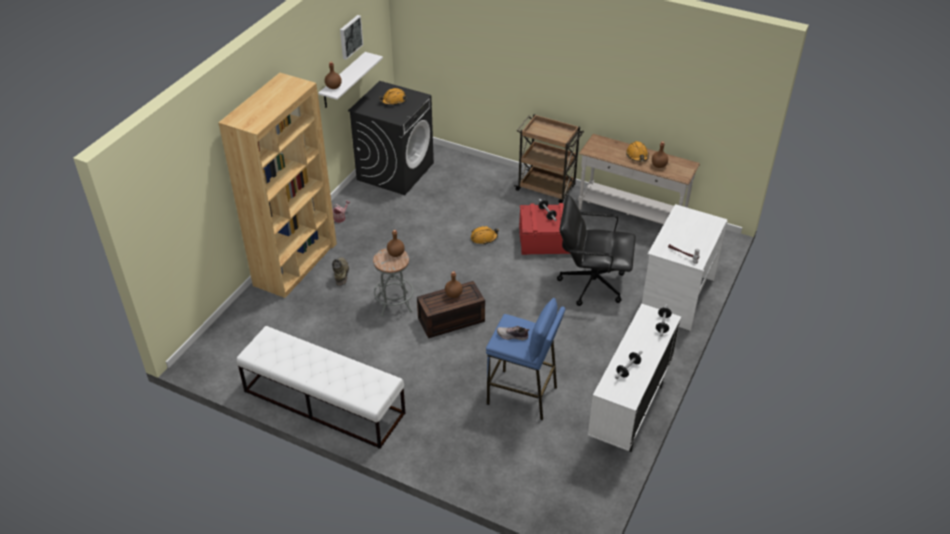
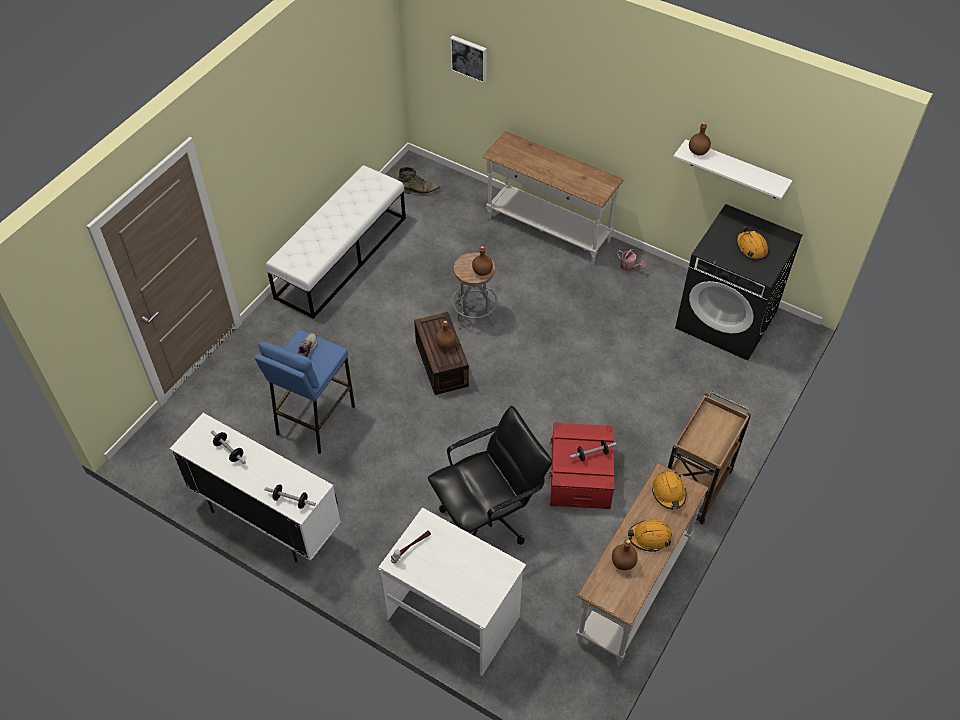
camera: 95 degrees right, 10 degrees up
brown bookcase [218,73,337,298] -> white console table [482,131,624,264]
green boot [332,257,349,286] -> green boot moved to [397,167,440,195]
picture [340,15,363,60] -> picture moved to [450,36,487,83]
orange hard hat [471,226,499,244] -> orange hard hat moved to [652,471,686,509]
black office chair [557,195,636,306] -> black office chair turned 45 degrees clockwise [428,406,552,545]

